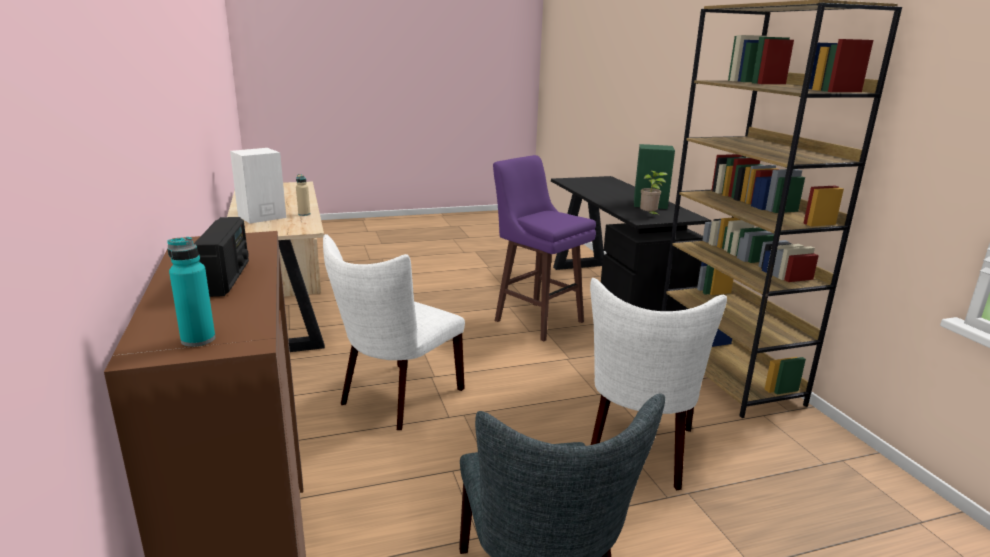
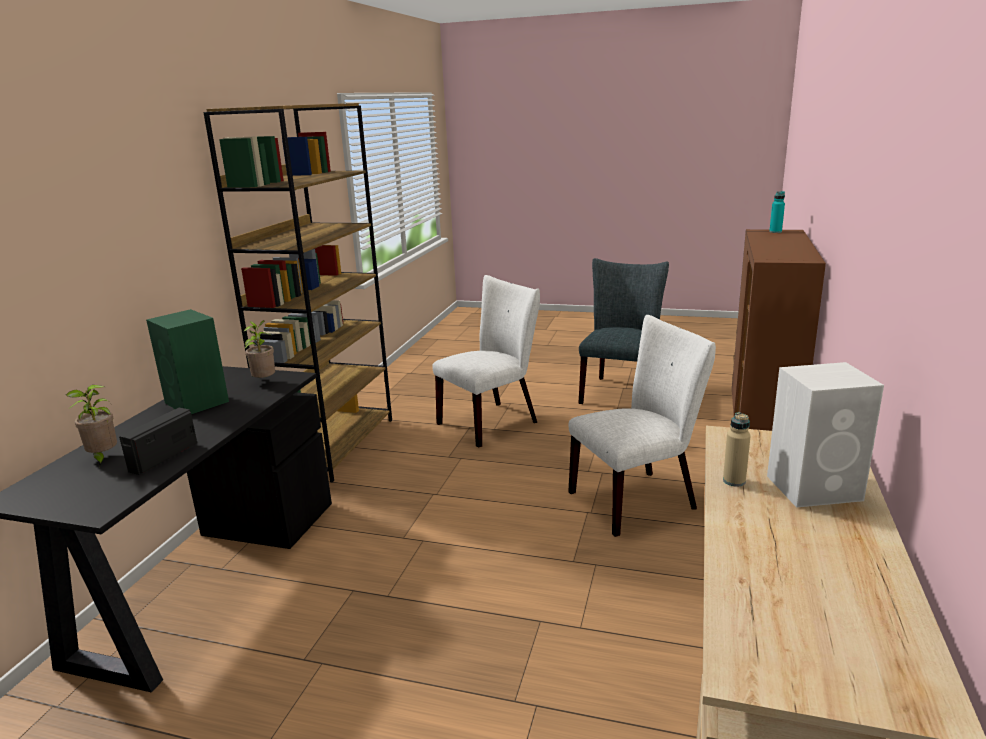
camera: 145 degrees left, 0 degrees up
radio [194,217,249,297] -> radio moved to [119,408,197,475]
purple stool [493,155,596,342] -> none
none -> potted plant [66,385,117,467]

